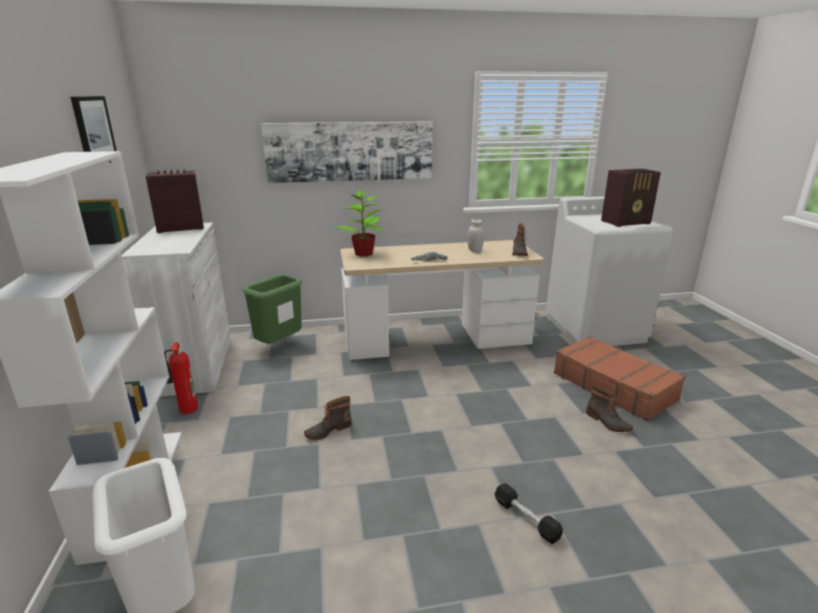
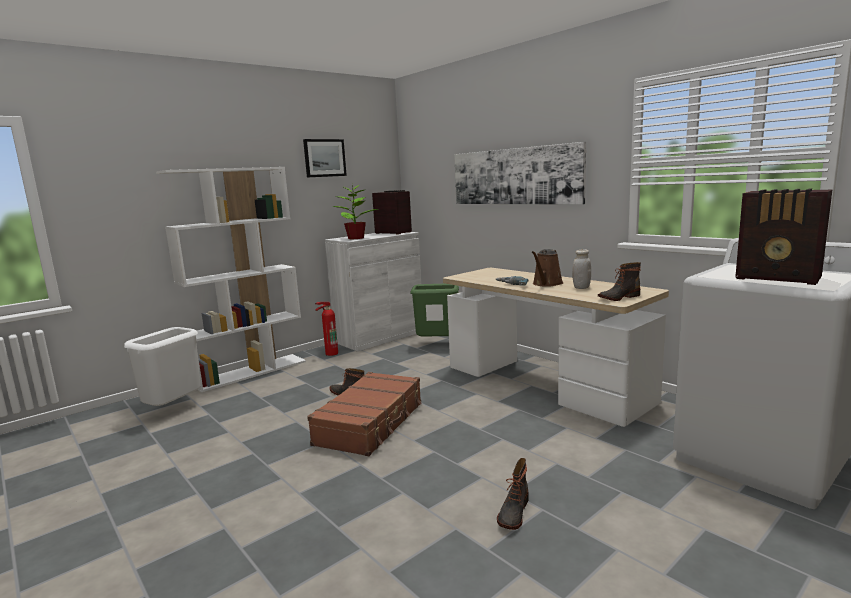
camera: 60 degrees right, 10 degrees down
potted plant [334,190,382,256] -> potted plant moved to [332,182,378,239]
black dumbbell [495,483,563,544] -> none
brown suitcase [554,336,686,421] -> brown suitcase moved to [307,372,422,456]
none -> brown watering can [532,249,563,287]

